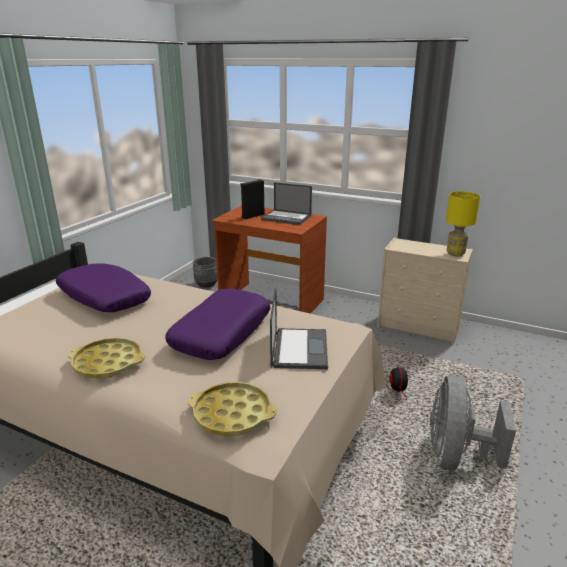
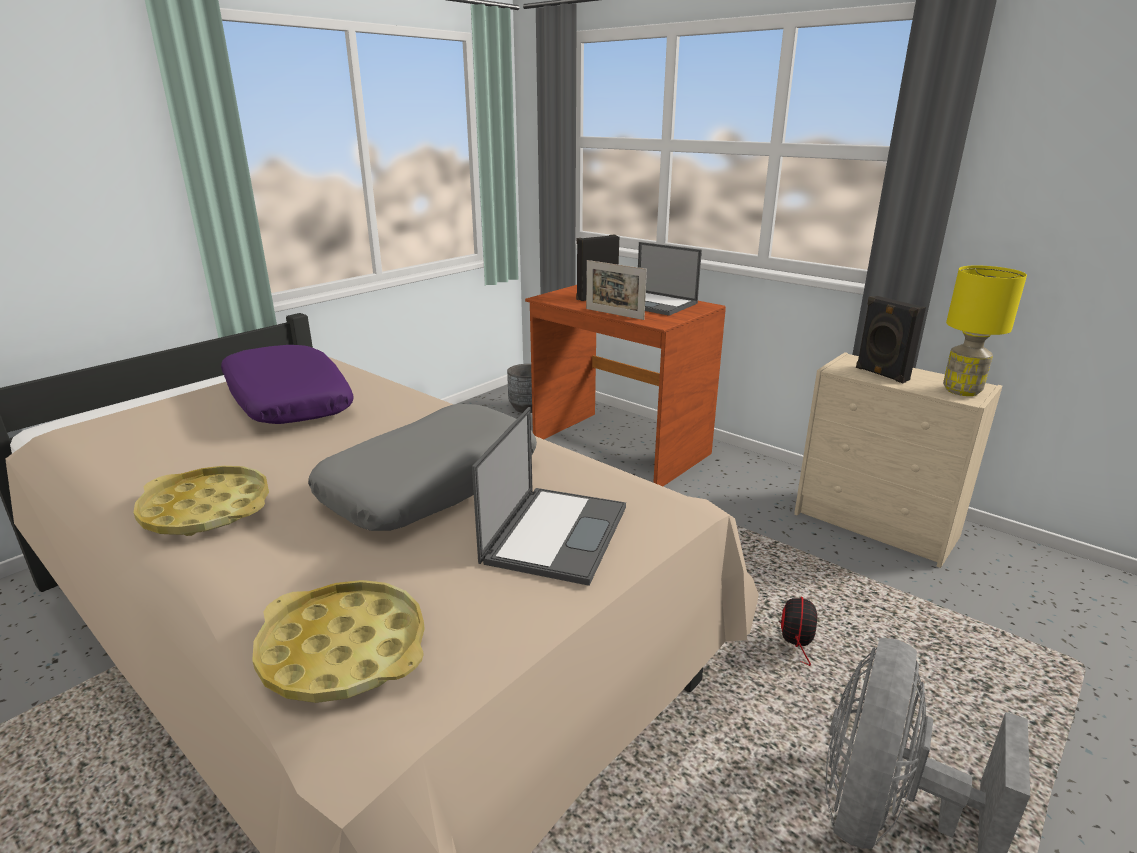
camera: 15 degrees right, 0 degrees up
purple pillow [165,288,270,360] -> grey pillow [308,404,537,531]
none -> picture frame [586,260,647,320]
none -> black speaker [856,296,926,383]

